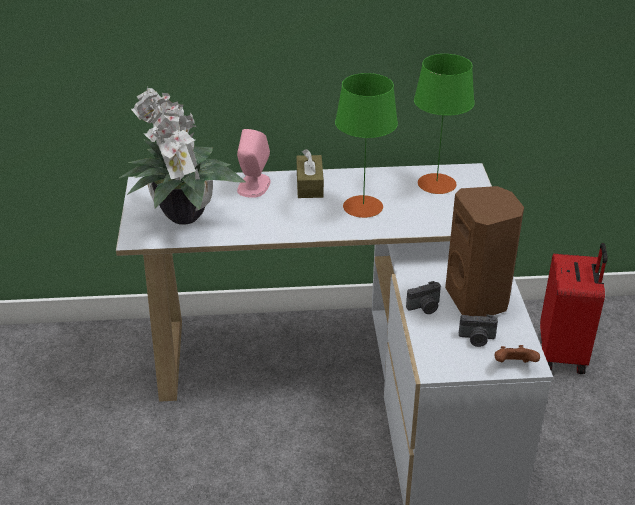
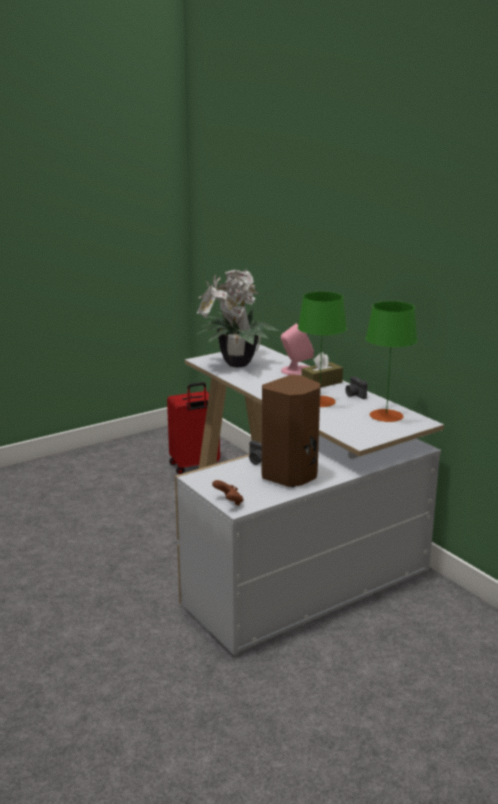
camera: 60 degrees right, 15 degrees down
camera [459,314,498,347] -> camera moved to [346,376,367,399]
red suitcase [540,243,607,374] -> red suitcase moved to [167,382,220,474]

